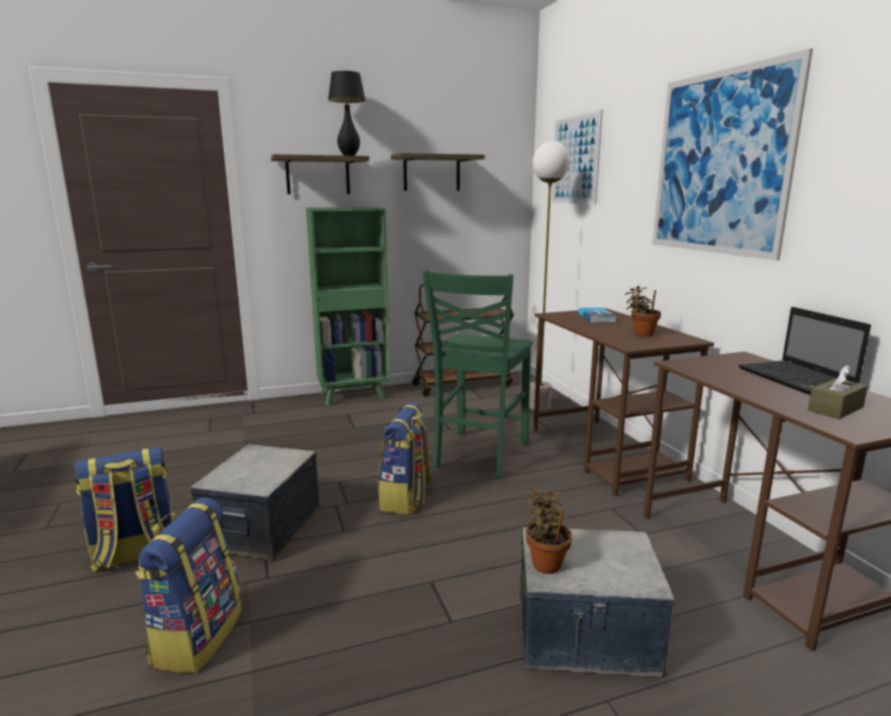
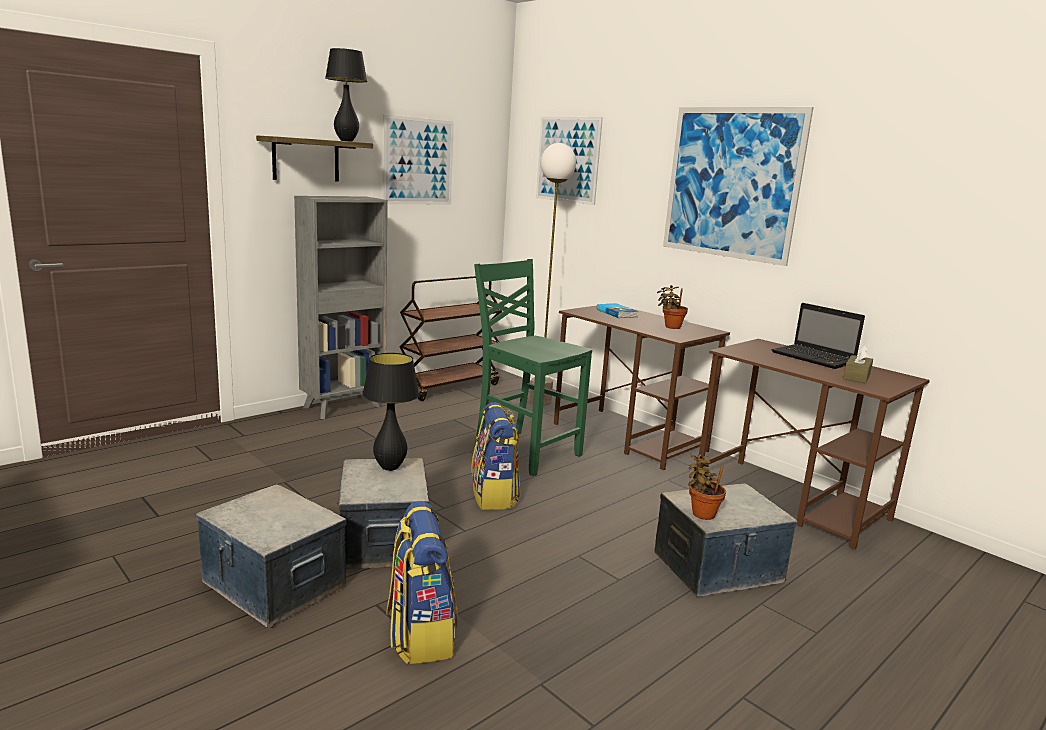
camera: 25 degrees left, 0 degrees up
backpack [74,447,173,572] -> storage box [196,484,347,628]
green bookcase [306,207,390,405] -> grey bookcase [294,196,388,419]
shelf [391,153,485,191] -> picture [382,114,454,204]
green chair [422,270,533,479] -> green chair turned 135 degrees clockwise [474,259,592,476]
none -> black table lamp [362,353,419,471]

